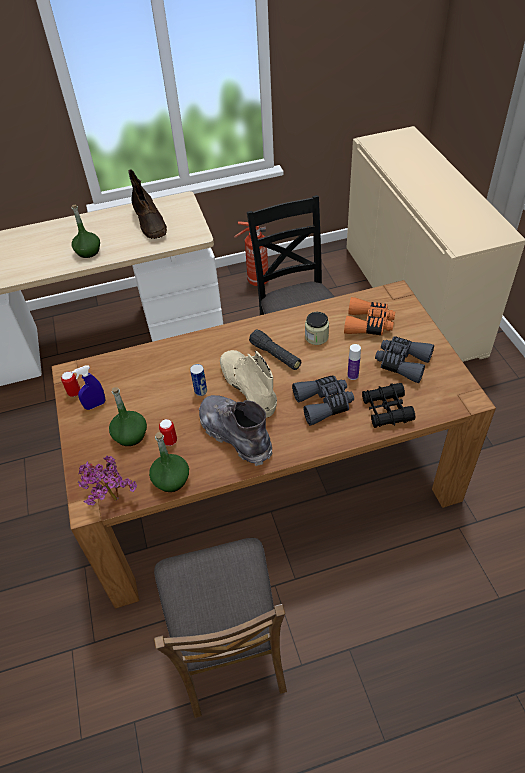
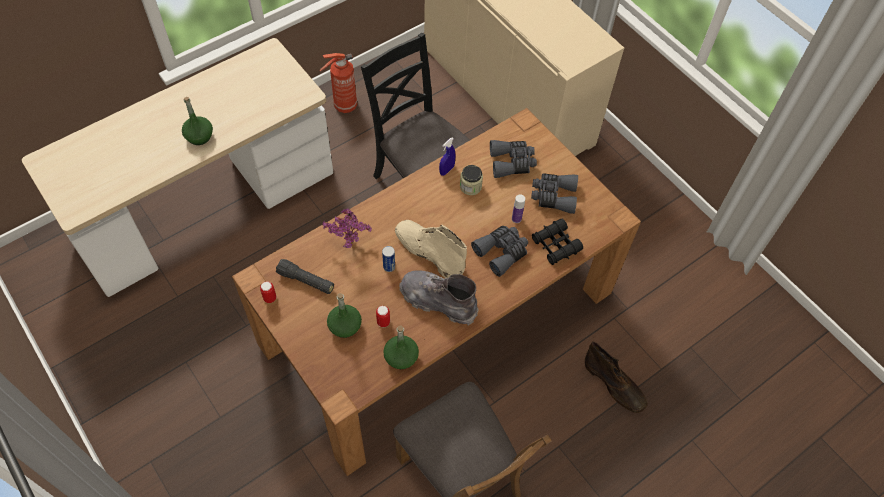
camera: 25 degrees left, 10 degrees up
blue spray bottle [72,366,106,410] -> blue spray bottle moved to [439,138,456,176]
potted plant [77,456,137,506] -> potted plant moved to [322,208,372,248]
brown boot [129,170,167,239] -> brown boot moved to [585,341,648,413]
black flashlight [249,330,301,370] -> black flashlight moved to [276,259,334,294]
orange binoculars [344,297,395,335] -> grey binoculars [490,140,537,178]

